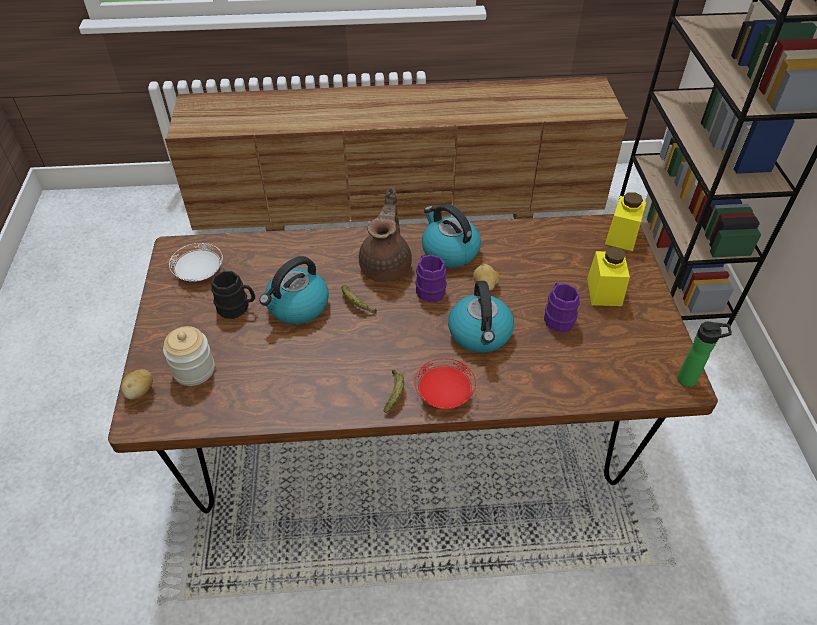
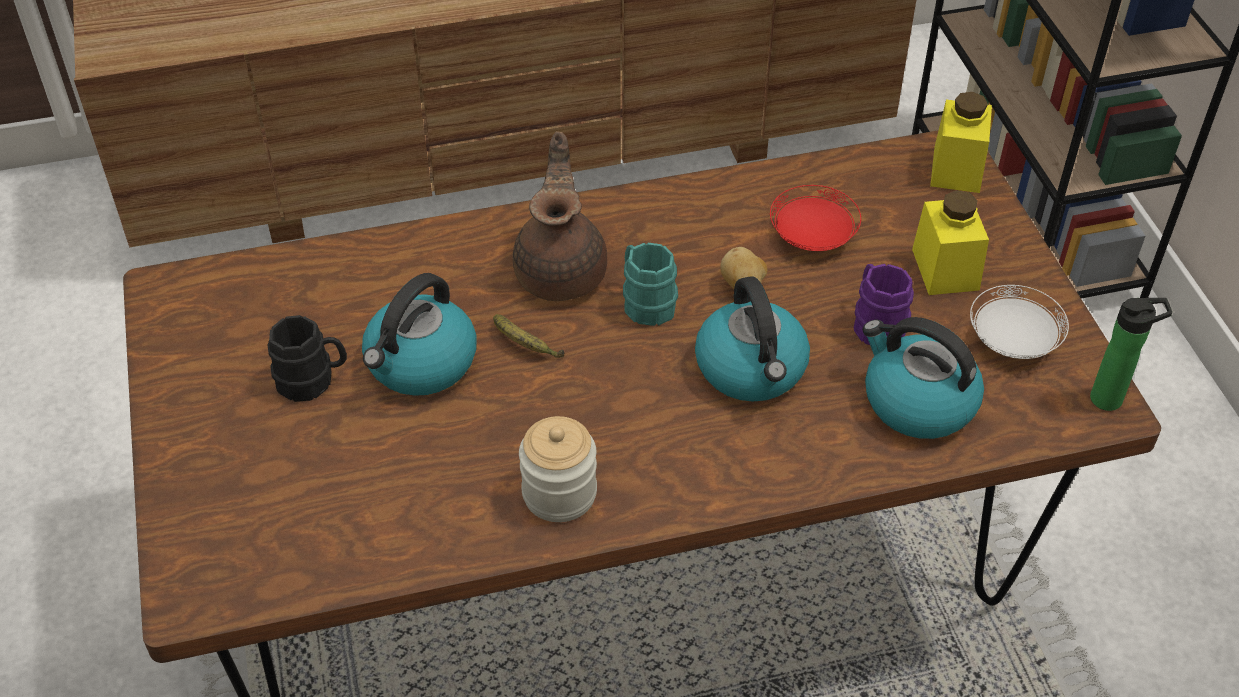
camera: 10 degrees left, 0 degrees up
potato [121,369,153,400] -> none
jar [163,326,215,386] -> jar moved to [519,416,597,522]
white plate [169,243,223,282] -> white plate moved to [970,285,1069,359]
banana [384,370,404,413] -> none
purple mug [415,255,447,302] -> turquoise mug [623,243,678,326]
red plate [415,358,476,409] -> red plate moved to [770,185,861,251]
kettle [422,203,481,268] -> kettle moved to [863,317,984,439]

